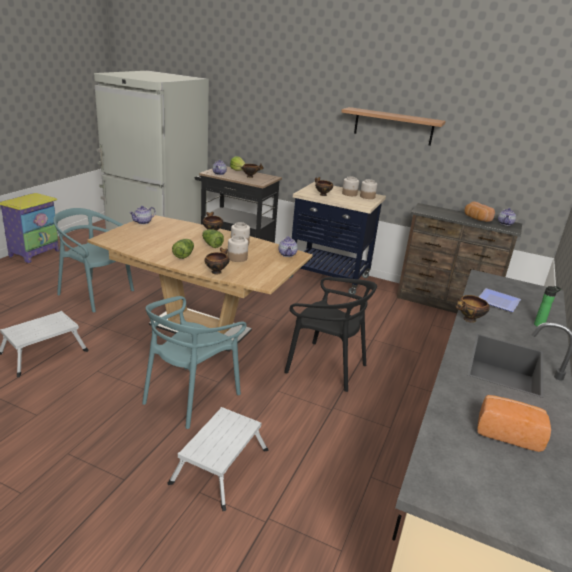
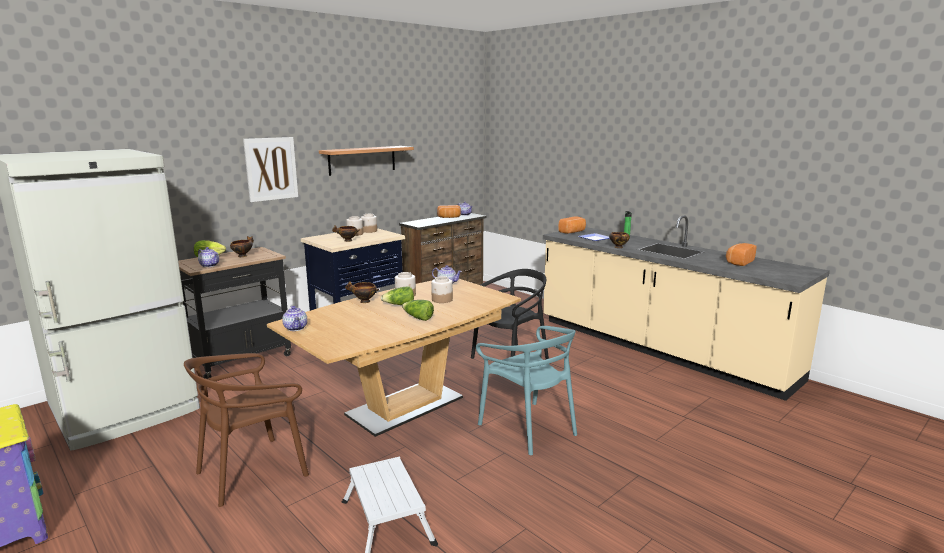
camera: 65 degrees left, 10 degrees down
turquoise chair [54,208,134,313] -> brown chair [184,353,309,507]
white step ladder [168,407,269,511] -> none
bowl [205,248,229,274] -> none
none -> picture [243,137,298,202]
none -> bread [559,216,586,234]

